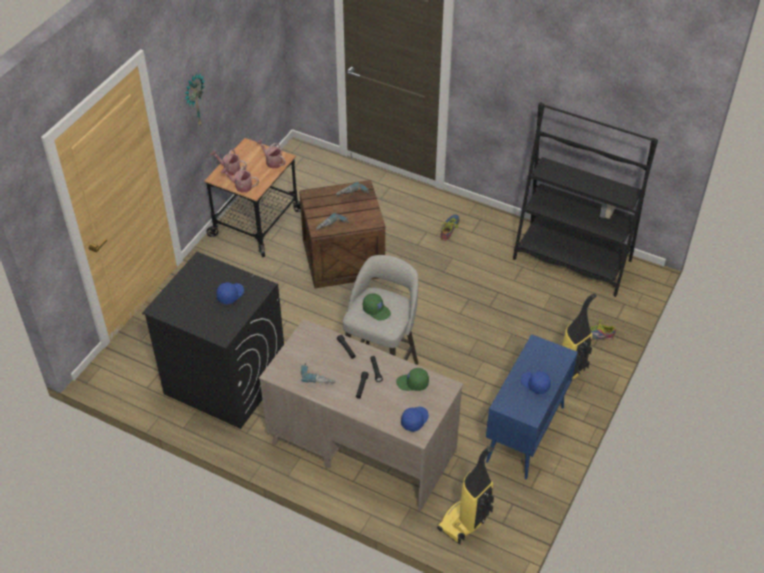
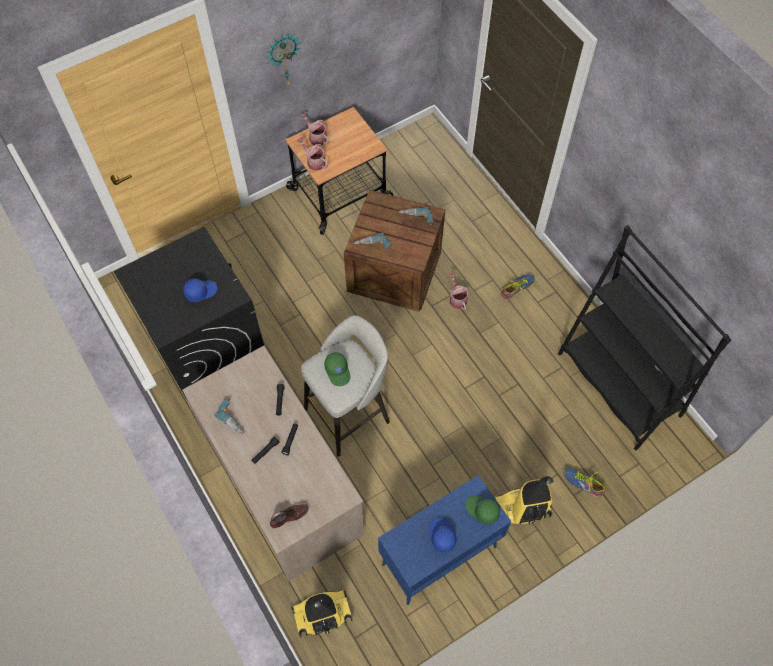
camera: 30 degrees right, 15 degrees up
watering can [257,139,286,169] -> watering can moved to [449,273,469,311]
green cap [396,368,429,391] -> green cap moved to [466,495,500,524]
blue cap [401,407,429,432] -> brown shoe [270,504,309,528]

